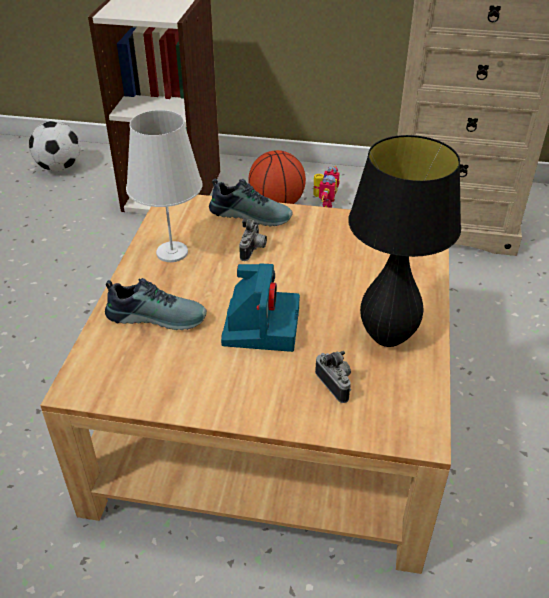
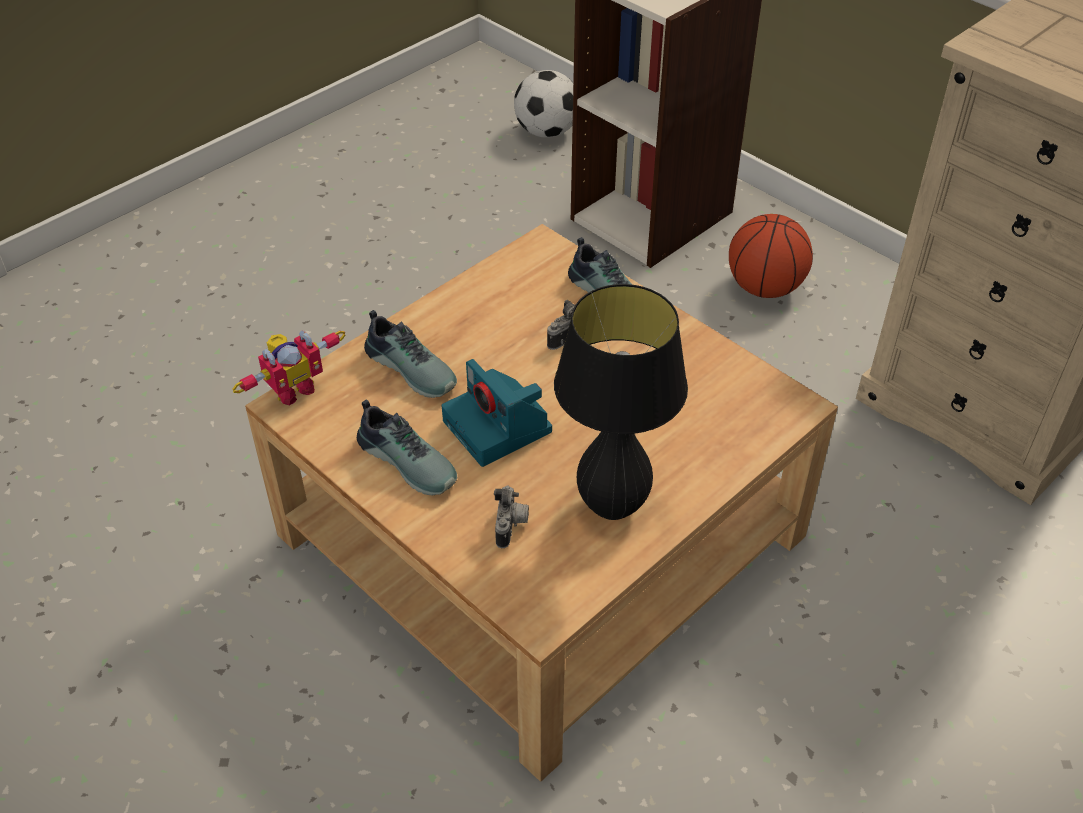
camera: 35 degrees right, 5 degrees up
white table lamp [126,110,202,262] -> none
camera [221,263,300,352] -> camera turned 105 degrees clockwise [441,359,552,467]
toy robot [313,166,340,208] -> toy robot moved to [233,330,346,406]
none -> shoe [357,400,457,495]

